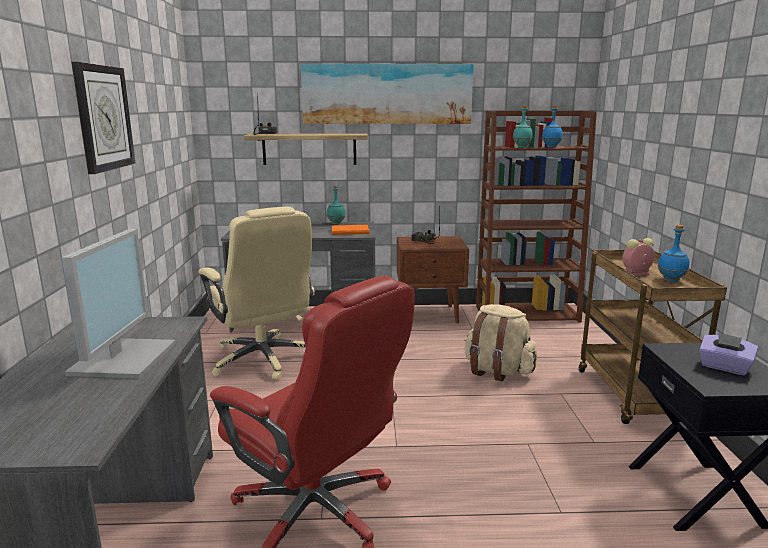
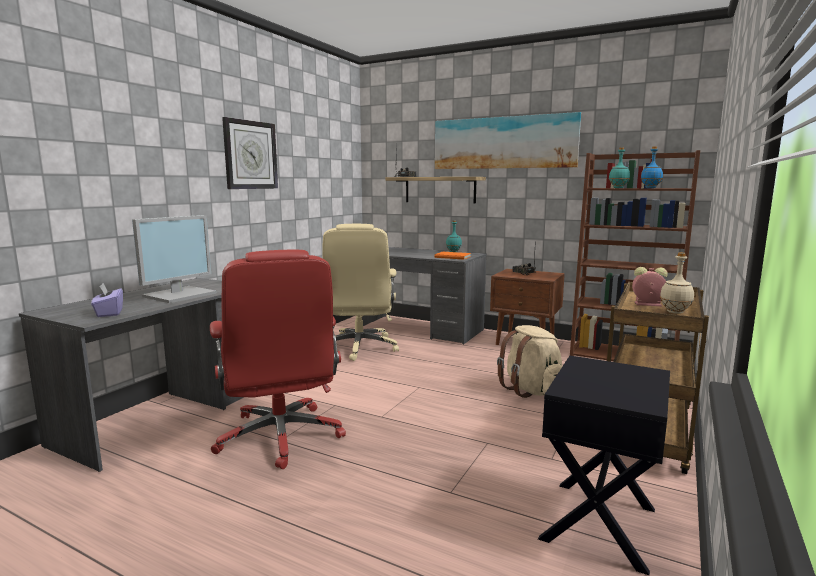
camera: 30 degrees right, 5 degrees down
blue bottle [658,225,689,282] -> beige bottle [660,252,694,314]
purple tissue box [699,333,758,376] -> purple tissue box moved to [91,283,123,317]

